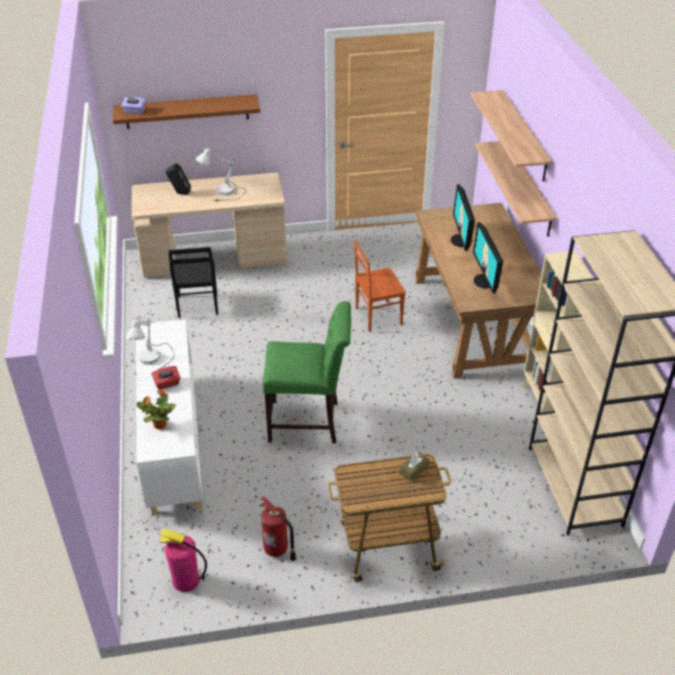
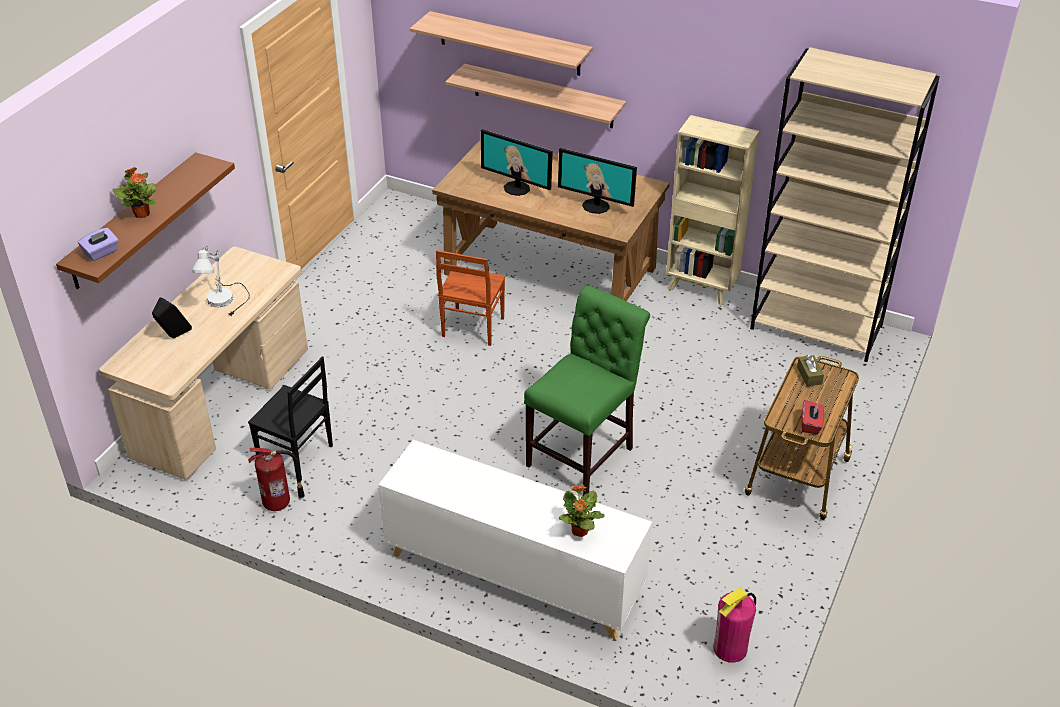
camera: 55 degrees left, 0 degrees up
white table lamp [126,317,174,369] -> none
red tissue box [151,366,180,390] -> red tissue box moved to [801,400,824,434]
fire extinguisher [259,496,296,561] -> fire extinguisher moved to [248,448,305,511]
none -> potted plant [112,167,156,218]

